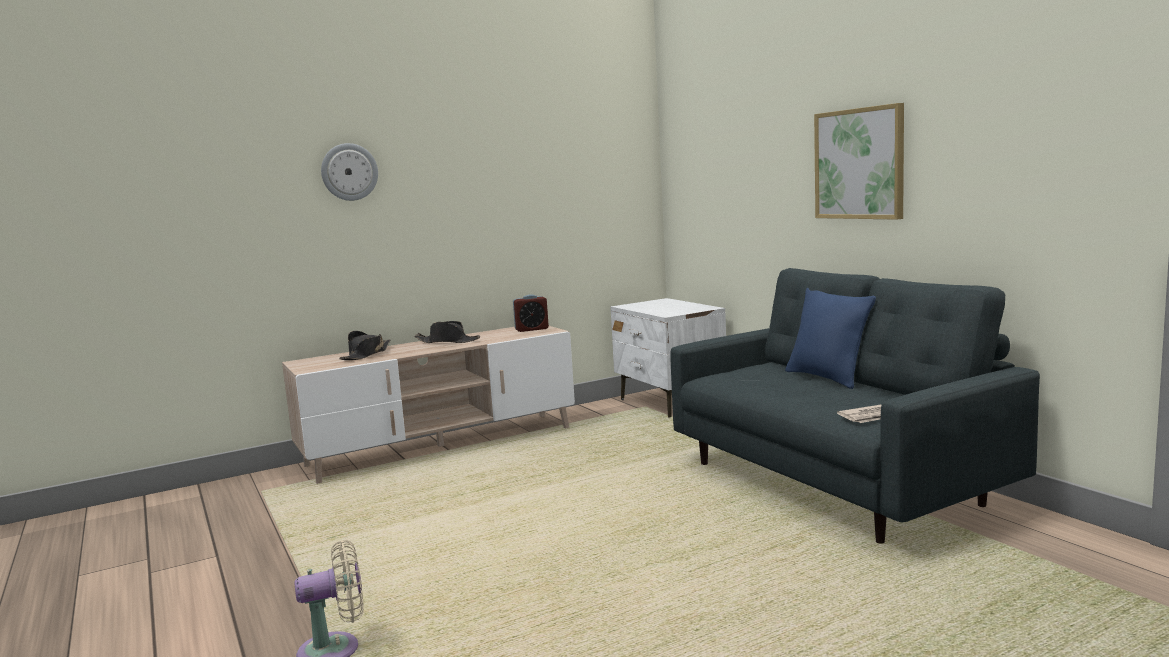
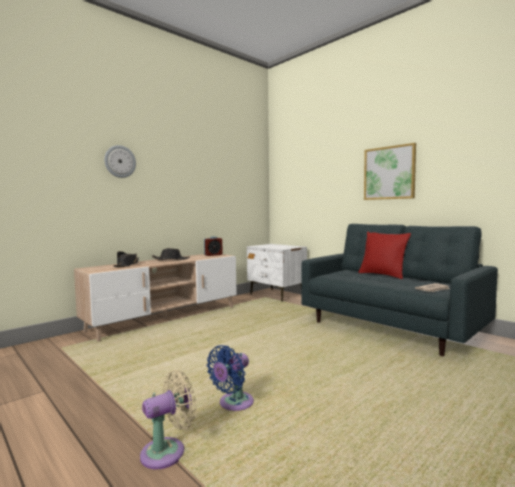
camera: 15 degrees left, 5 degrees down
blue pillow [785,288,876,389] -> red pillow [359,231,411,279]
none -> blue fan [206,345,254,411]

